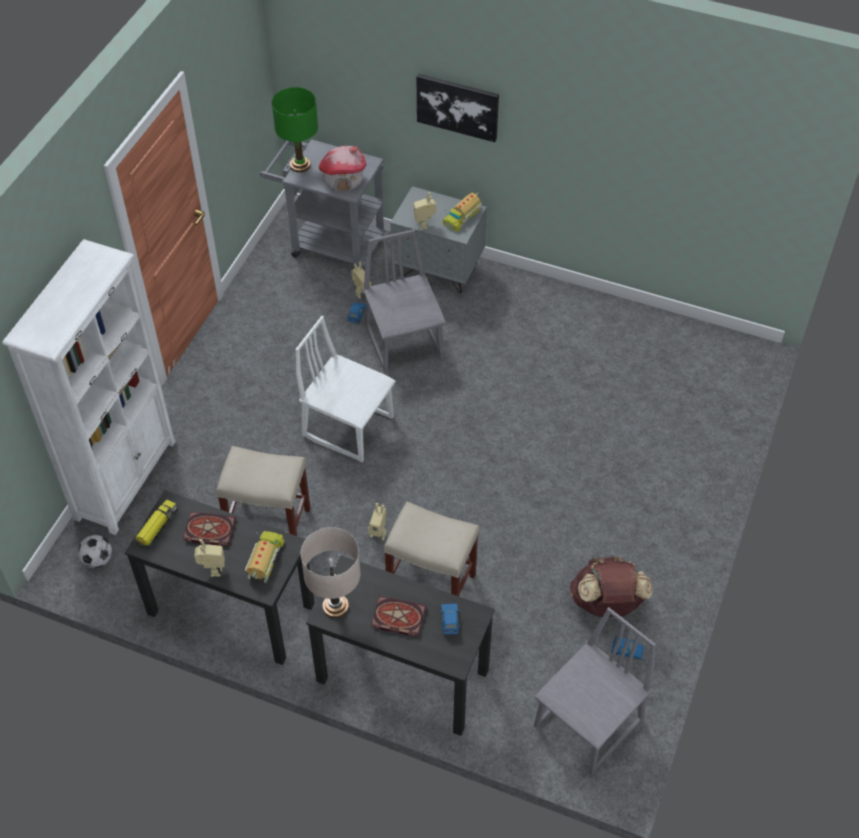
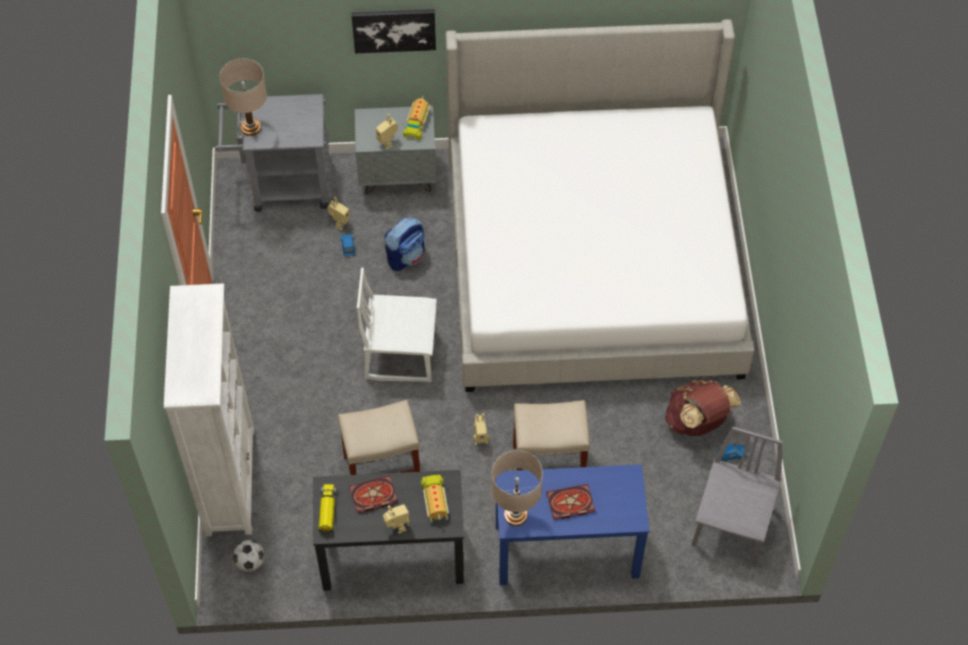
camera: 25 degrees left, 5 degrees up
green table lamp [272,87,318,173] -> beige table lamp [220,58,267,136]
black desk [306,555,495,736] -> blue desk [495,464,650,585]
toy house [319,146,366,191] -> none
grey chair [363,229,446,373] -> backpack [385,217,425,271]
blue toy car [440,603,460,635] -> none
none -> bed [446,19,754,392]

